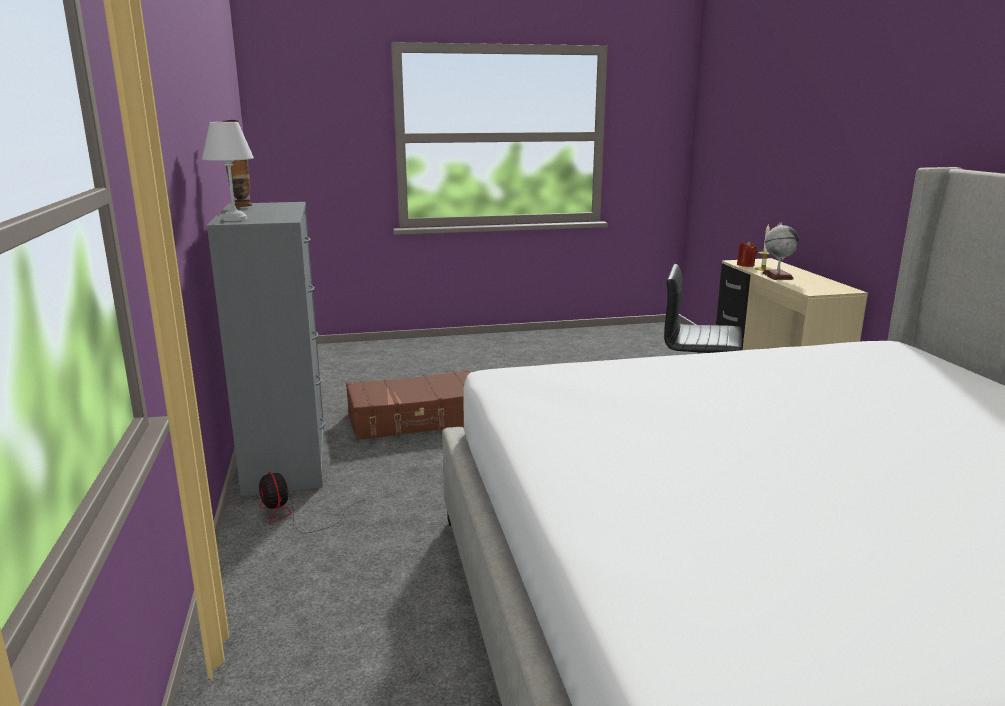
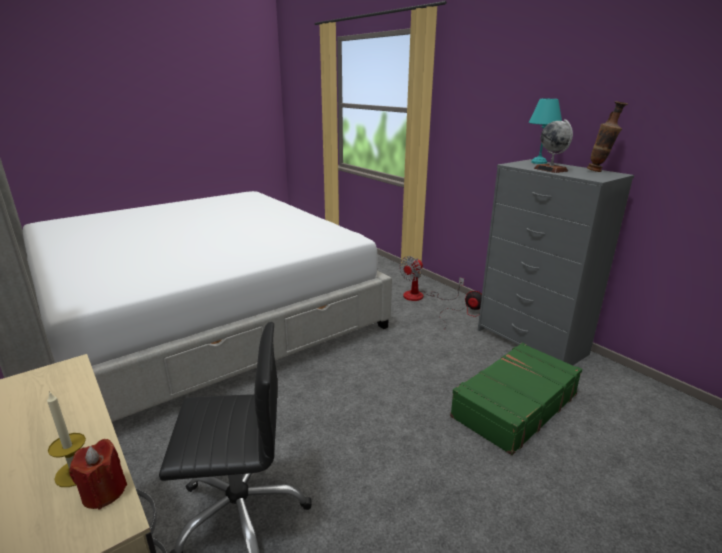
camera: 155 degrees right, 5 degrees up
white table lamp [202,122,254,221] -> turquoise table lamp [529,99,562,164]
brown suitcase [346,370,470,440] -> green suitcase [450,343,582,455]
globe [762,223,799,280] -> globe moved to [534,119,573,173]
none -> fan [399,256,464,301]

